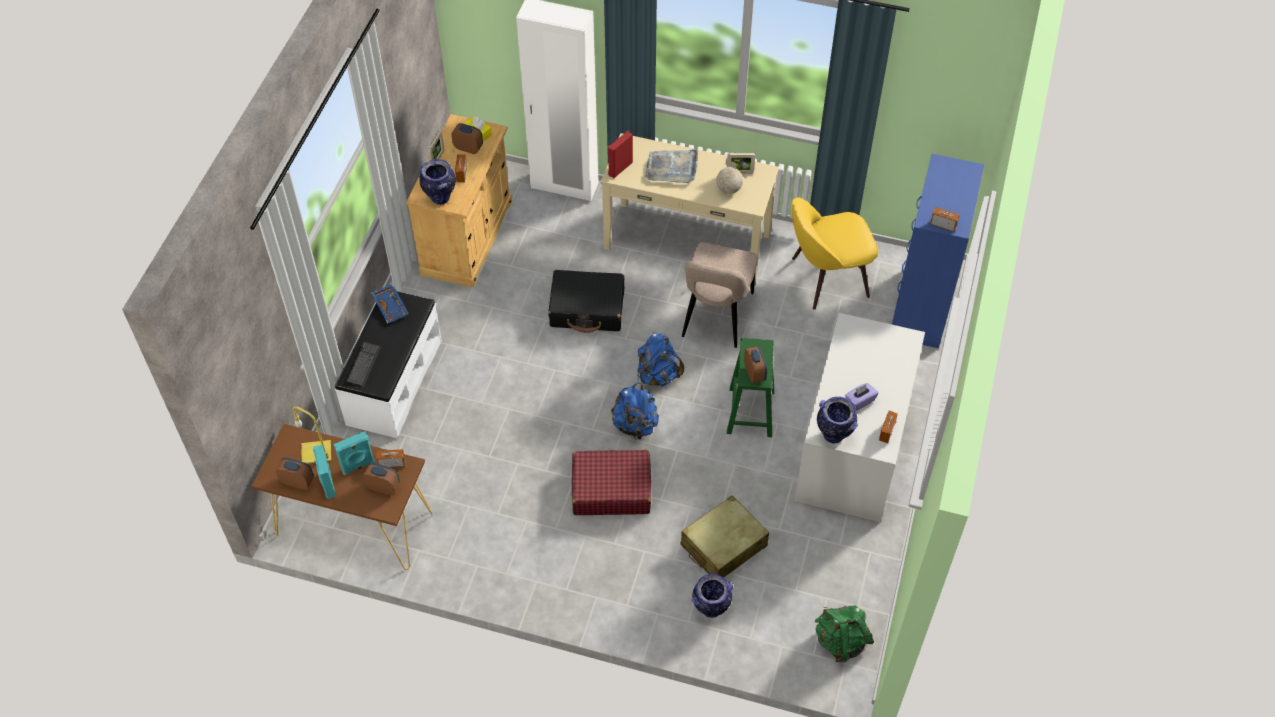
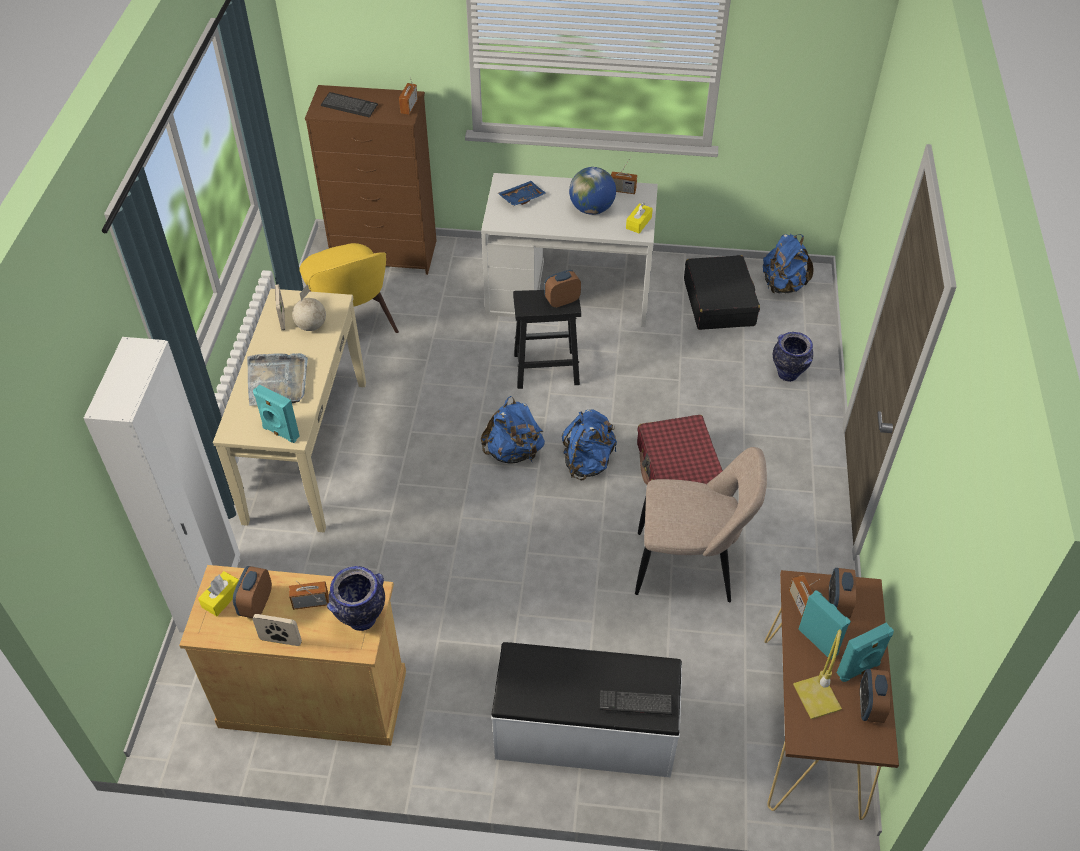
camera: 100 degrees left, 5 degrees down
blue tray [371,284,409,324] -> blue tray moved to [498,181,547,206]
black suitcase [548,270,624,333] -> black suitcase moved to [684,255,760,330]
red speaker [608,131,633,178] -> turquoise speaker [253,385,300,443]
beige suitcase [681,496,769,578] -> none
beige chair [682,242,757,348] -> beige chair moved to [635,447,767,602]
green stool [727,338,774,437] -> black stool [513,290,581,389]
green backpack [815,606,874,663] -> blue backpack [763,234,814,294]
vase [817,397,858,443] -> yellow tissue box [626,203,653,233]
purple tissue box [845,383,879,411] -> globe [569,167,616,215]
blue dresser [892,154,985,349] -> brown dresser [305,85,437,275]
none -> keyboard [321,92,378,118]

